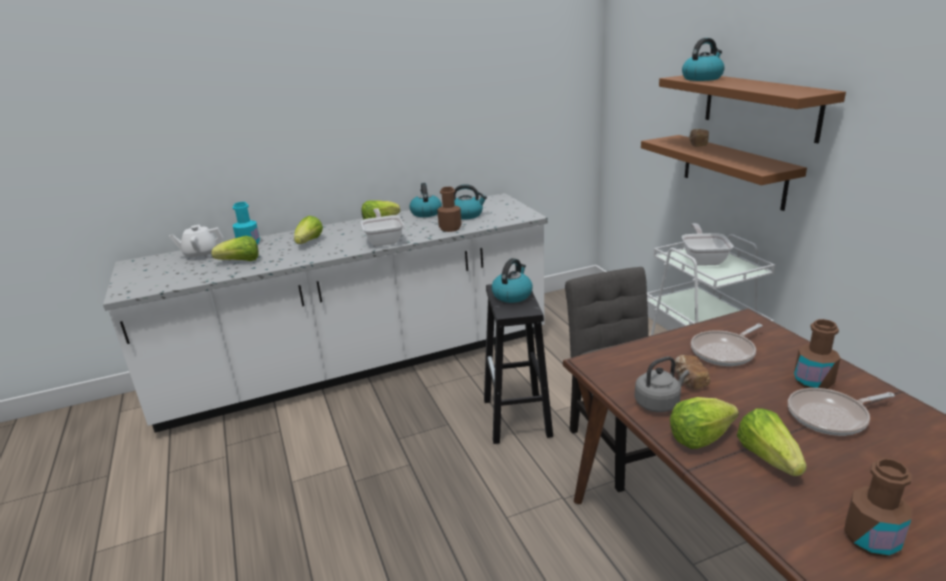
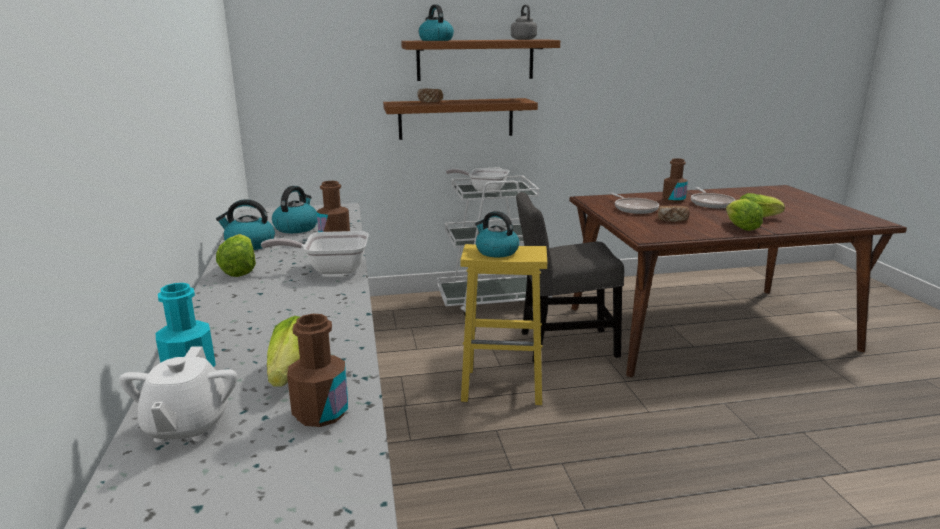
camera: 80 degrees left, 5 degrees down
lettuce [294,216,323,244] -> none
black stool [484,284,553,444] -> yellow stool [460,244,547,405]
grey kettle [634,356,689,412] -> grey kettle moved to [511,5,537,40]
brown bottle [844,458,912,557] -> brown bottle moved to [287,314,348,427]

